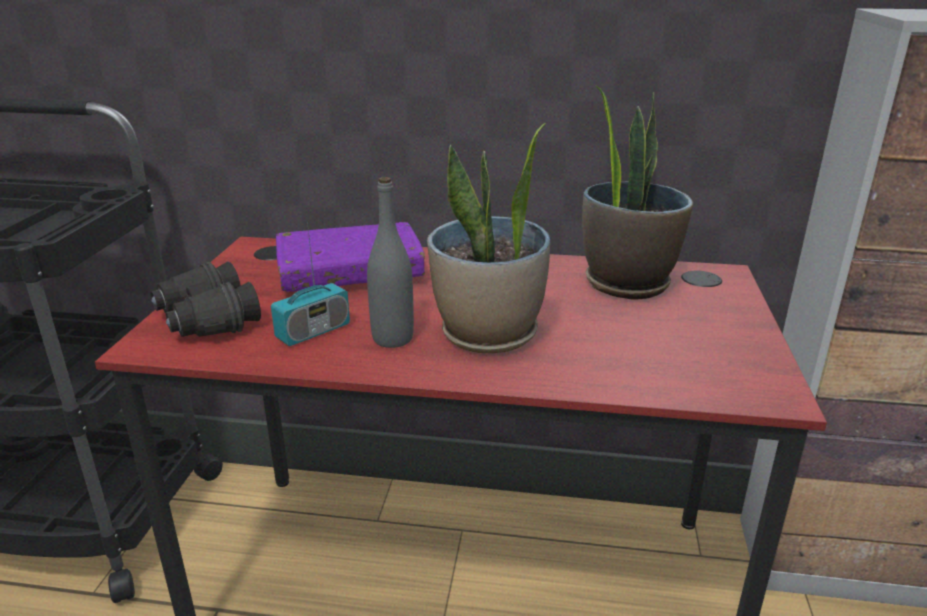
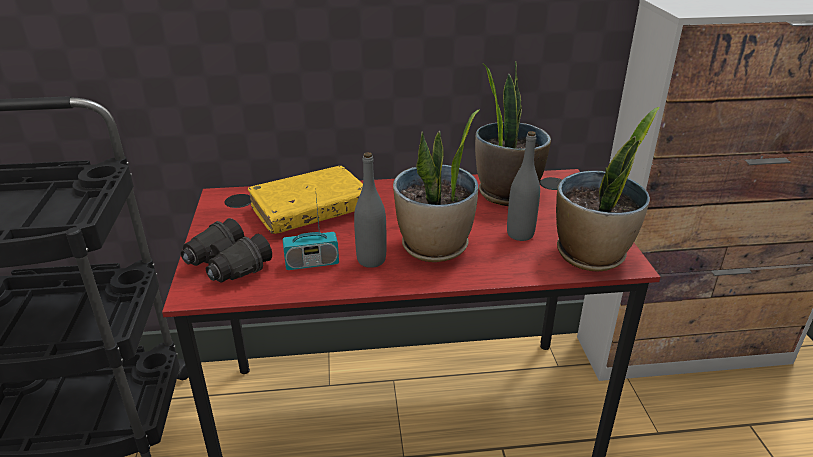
camera: 15 degrees left, 5 degrees up
radio [271,229,350,346] -> radio turned 45 degrees clockwise [283,188,339,270]
purple book [276,222,425,292] -> yellow book [248,166,363,234]
none -> grey bottle [507,131,540,241]
none -> potted plant [556,107,659,271]

